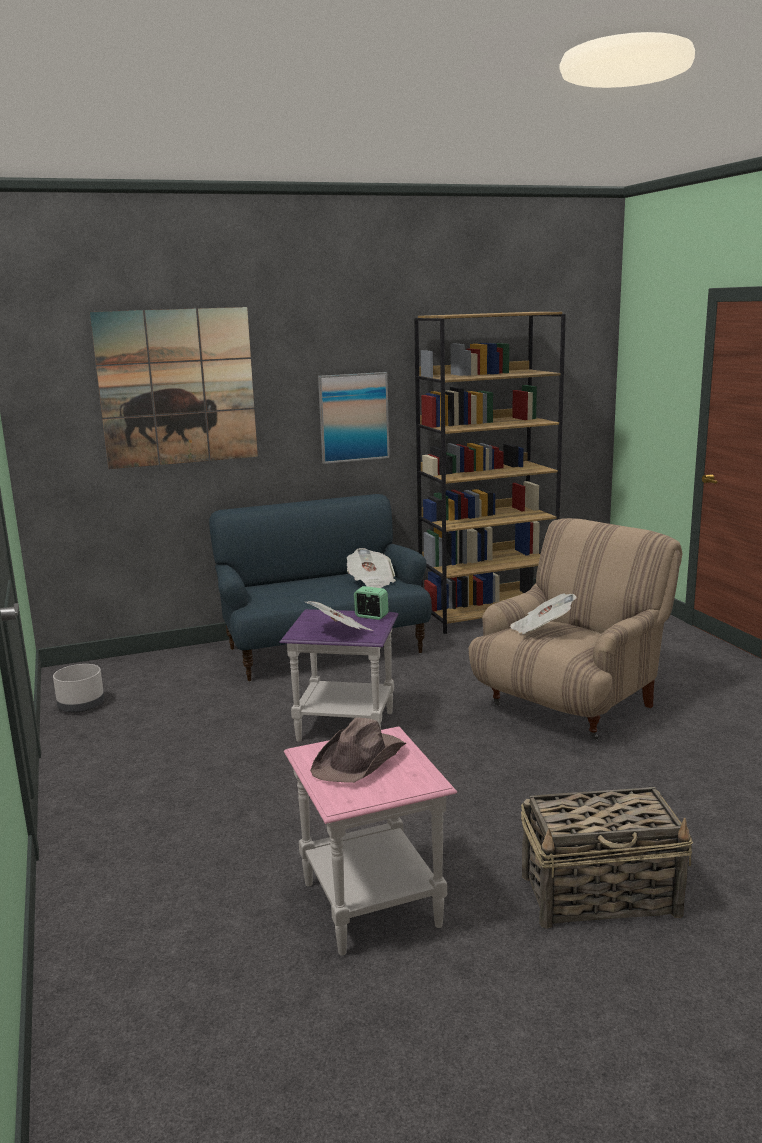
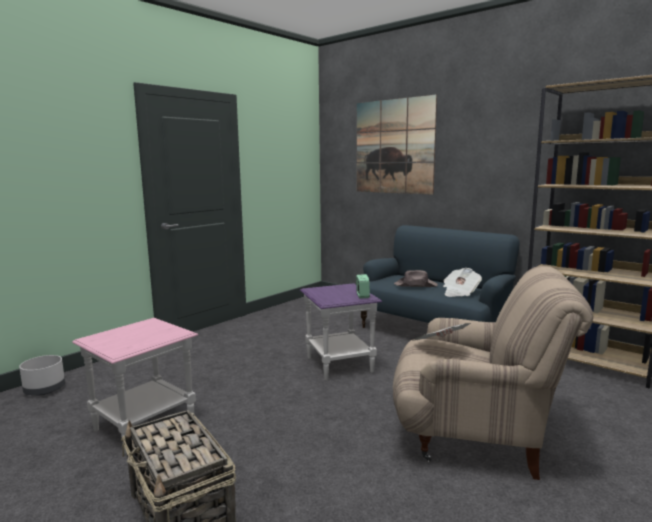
camera: 60 degrees right, 5 degrees down
grey planter [53,664,104,713] -> grey planter moved to [19,355,65,396]
newspaper [306,601,373,631] -> none
brown hat [310,717,407,783] -> brown hat moved to [394,270,438,287]
picture [318,372,390,464] -> none

